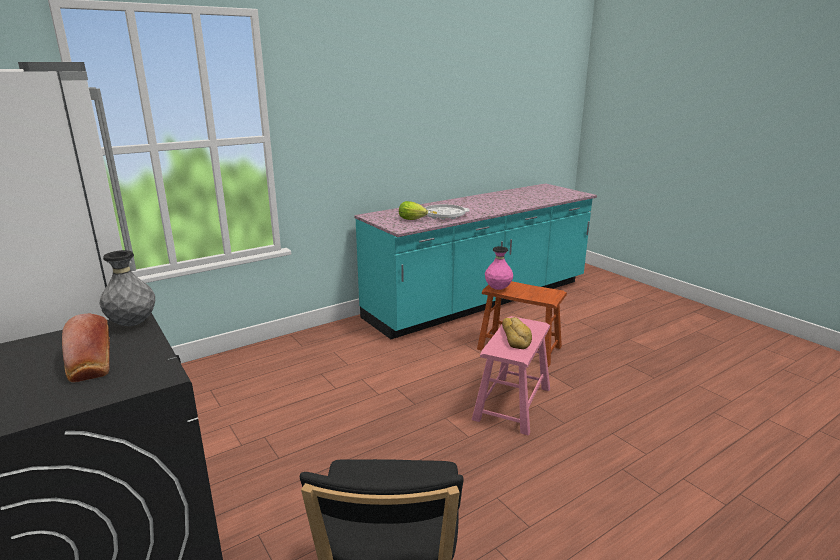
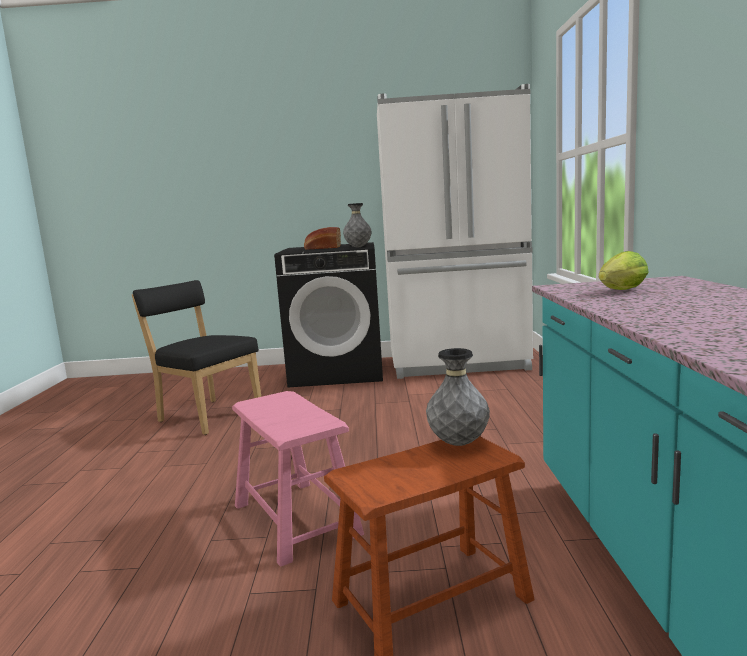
camera: 125 degrees right, 10 degrees down
white tray [424,204,470,220] -> none
pink vase [485,246,513,290] -> grey vase [426,348,490,446]
bread [502,317,532,349] -> none

